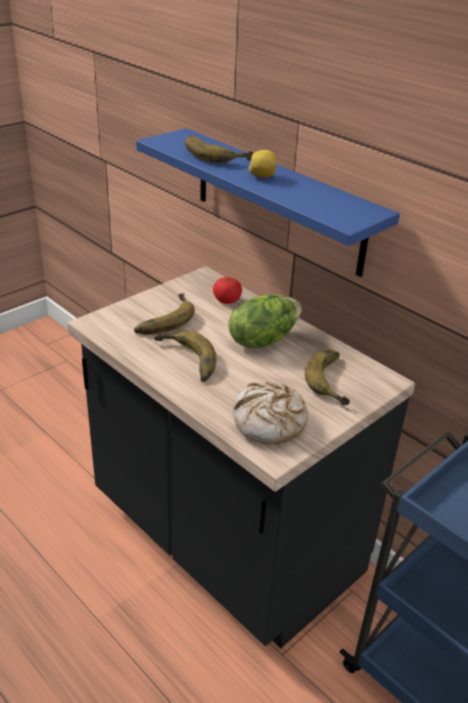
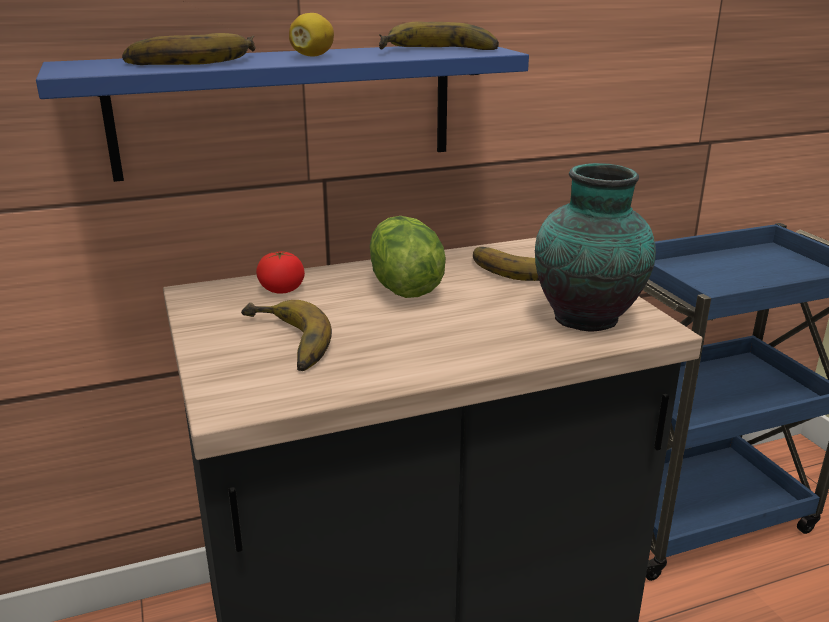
camera: 65 degrees left, 10 degrees down
banana [154,331,216,382] -> banana moved to [379,21,499,50]
bread [233,382,308,445] -> vase [535,163,656,331]

